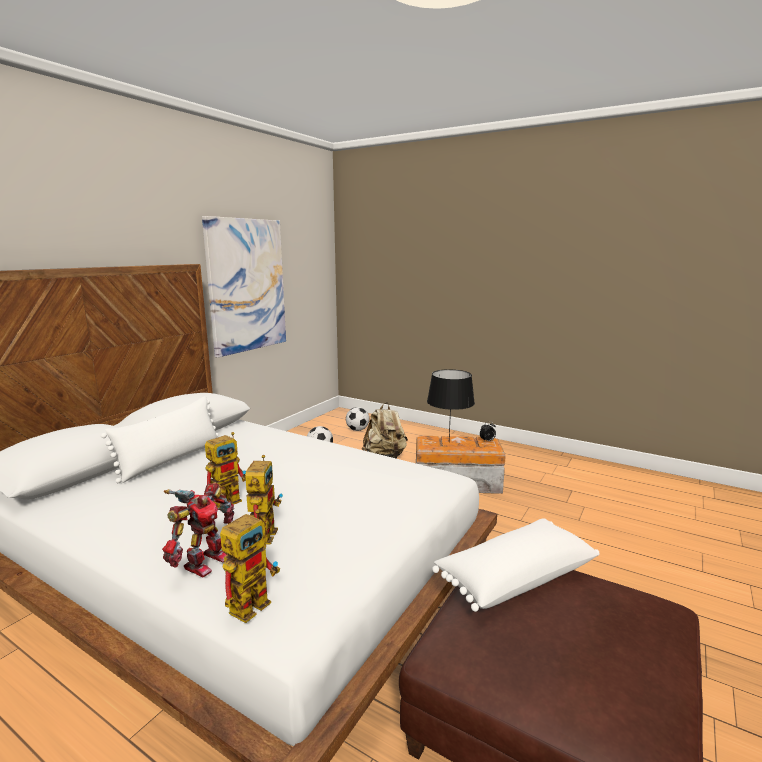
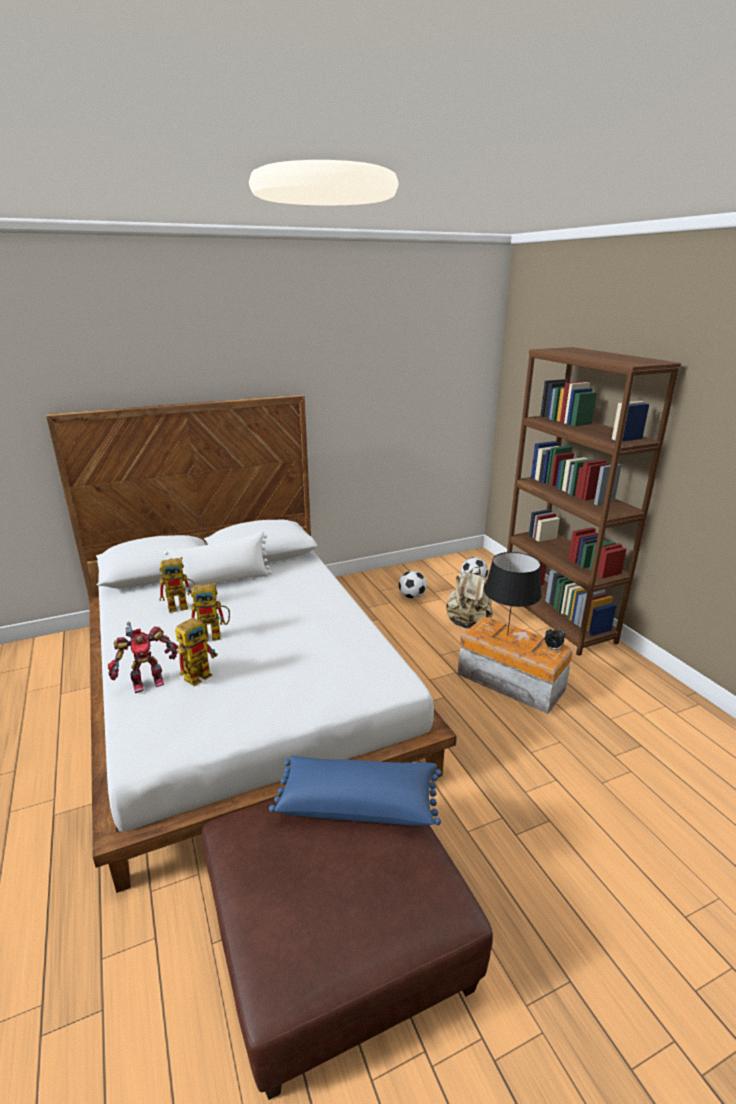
camera: 35 degrees right, 10 degrees up
picture [202,216,286,358] -> none
toy robot [220,509,280,623] -> toy robot moved to [159,557,195,613]
white pillow [432,518,600,612] -> blue pillow [269,756,442,826]
none -> brown bookcase [507,347,681,656]

